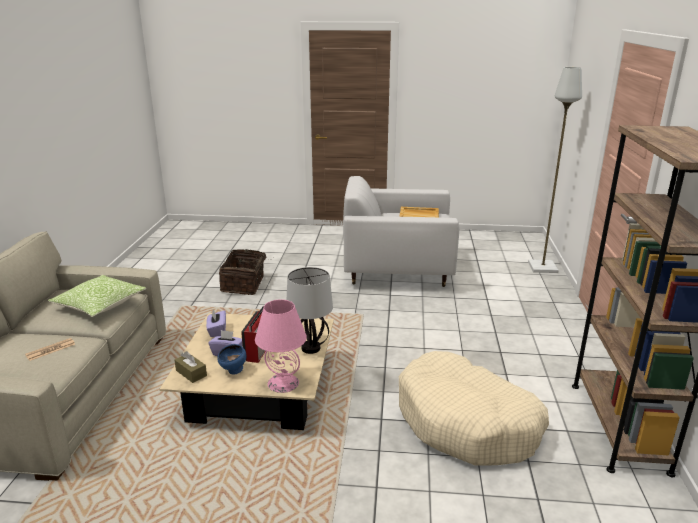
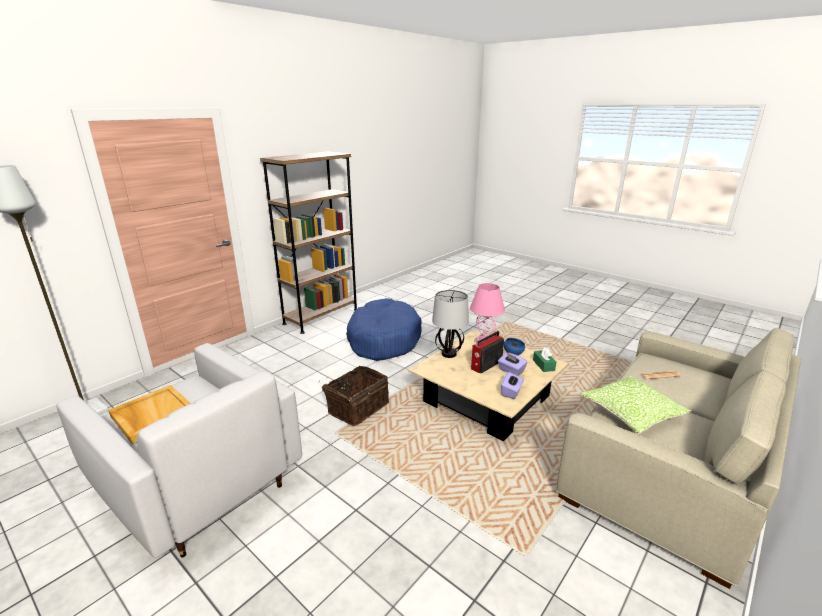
camera: 145 degrees left, 0 degrees up
brown tissue box [174,351,207,383] -> green tissue box [533,347,556,372]
basket [219,249,272,295] -> basket moved to [319,366,389,426]
beige dog bed [399,351,549,465] -> blue dog bed [346,298,422,361]

